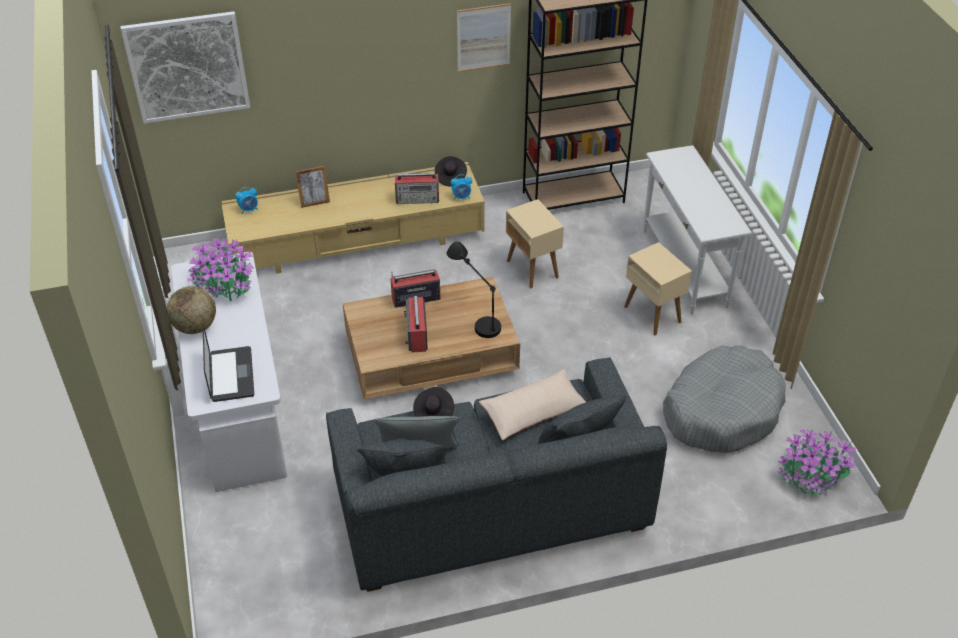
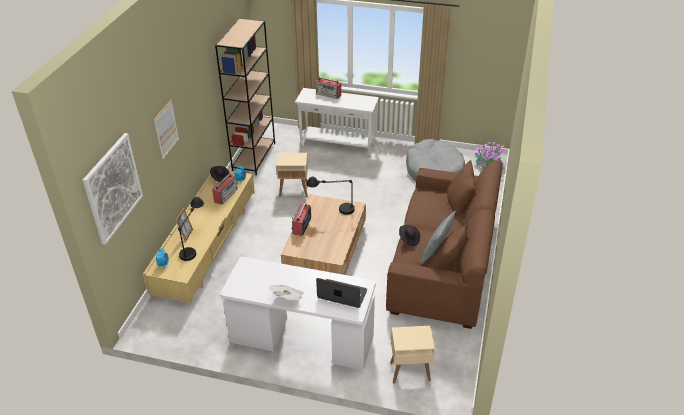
camera: 60 degrees left, 5 degrees down
globe [167,286,216,334] -> newspaper [269,285,304,301]
potted plant [187,237,254,301] -> none
grey sofa [326,357,667,592] -> brown sofa [386,160,503,329]
radio [404,296,428,352] -> radio moved to [316,77,341,99]
picture [457,3,511,72] -> picture moved to [154,100,179,160]
beige pillow [479,369,586,440] -> none
beige side table [624,242,692,335] -> beige side table moved to [390,326,435,383]
none -> black table lamp [178,197,204,261]

